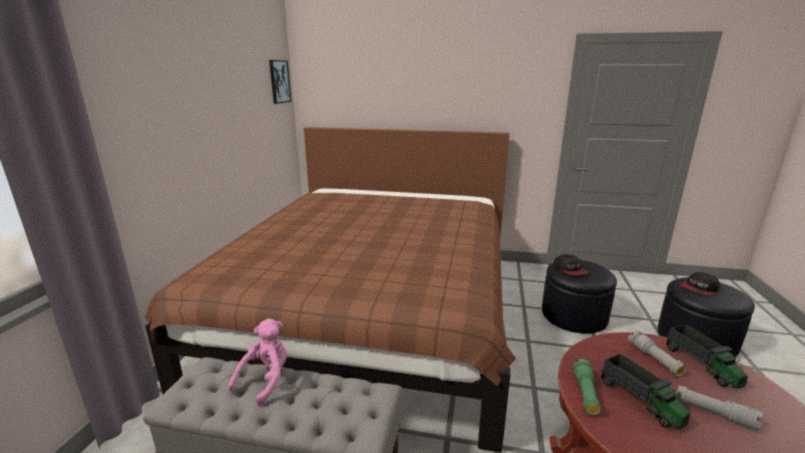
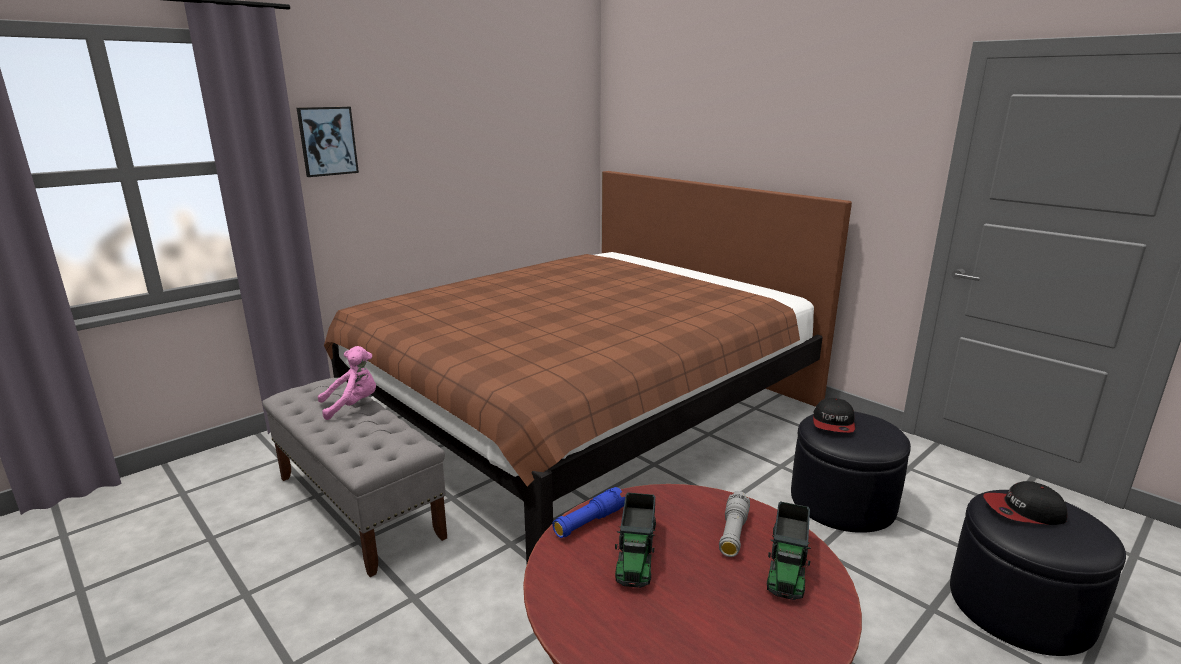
camera: 35 degrees right, 0 degrees up
picture [269,60,291,104] -> picture moved to [297,107,359,177]
green flashlight [574,359,601,415] -> blue flashlight [553,487,625,538]
grey flashlight [676,385,763,430] -> none

